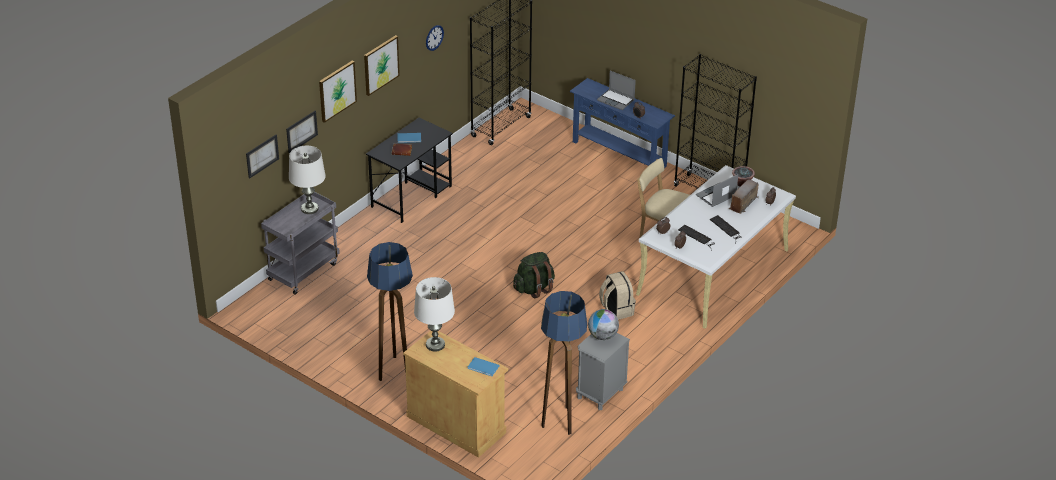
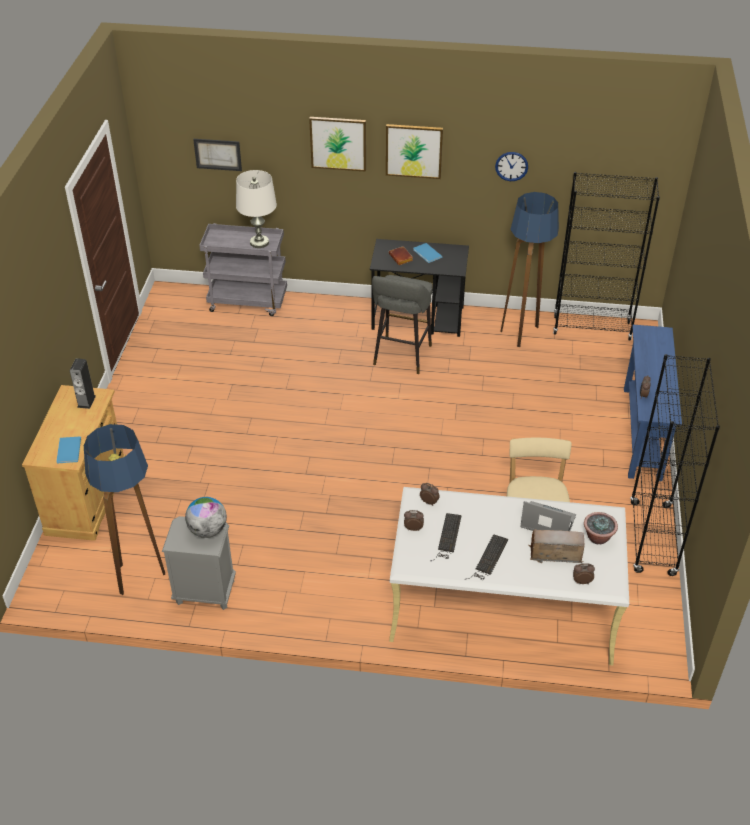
camera: 60 degrees right, 5 degrees up
picture [286,111,318,154] -> none
floor lamp [367,242,413,381] -> floor lamp moved to [500,192,559,347]
white table lamp [414,277,455,351] -> speaker [70,358,96,409]
green backpack [513,252,555,298] -> none
laptop [597,71,636,110] -> none
beige backpack [599,271,636,320] -> none
none -> grey stool [372,275,433,374]

